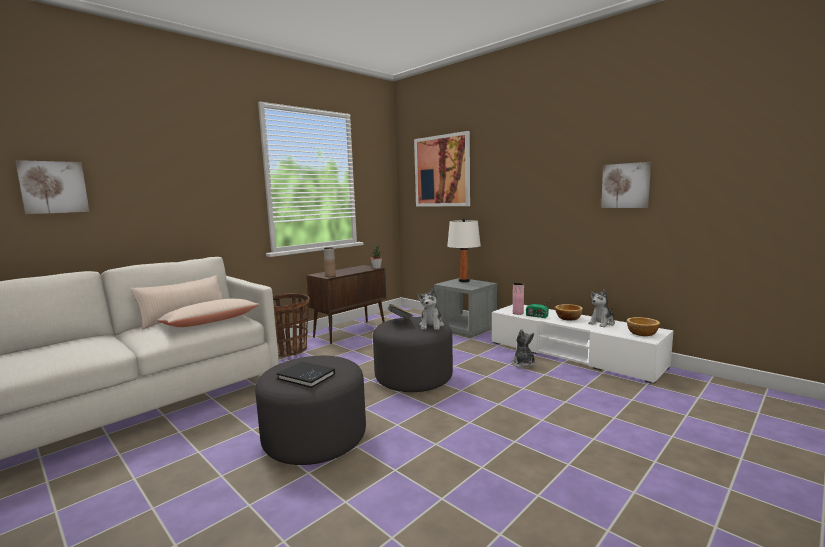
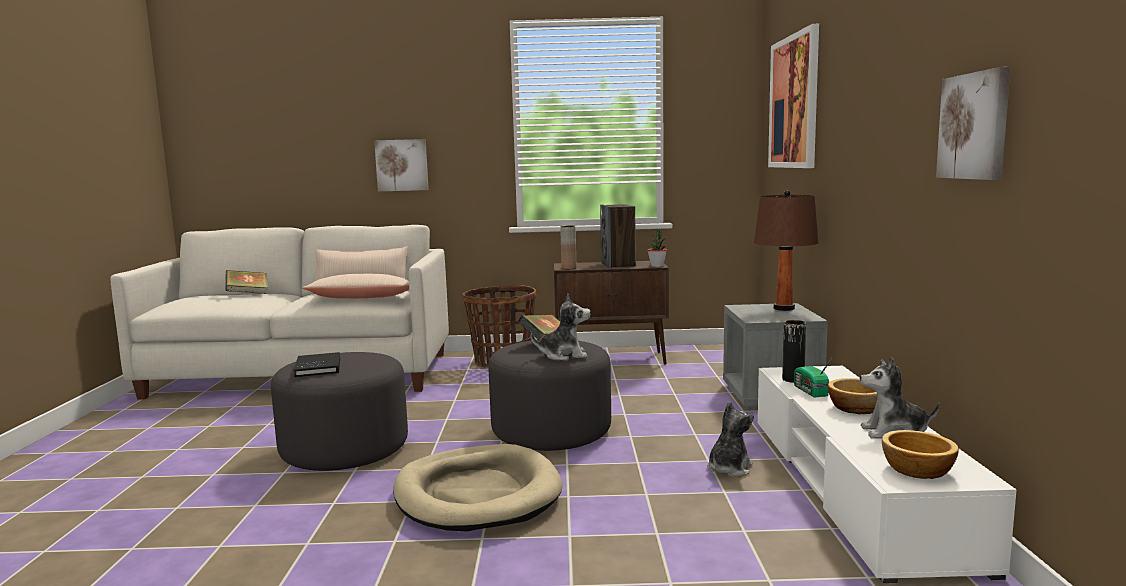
camera: 45 degrees right, 0 degrees up
picture [15,160,89,214] -> picture moved to [374,139,429,192]
plush toy [417,288,444,330] -> plush toy turned 150 degrees counterclockwise [531,294,591,361]
white table lamp [447,218,481,282] -> brown table lamp [754,190,819,311]
pink vase [513,283,524,315] -> black vase [782,320,806,383]
none -> book [226,270,268,294]
none -> beige dog bed [393,444,562,532]
none -> speaker [600,204,636,268]

